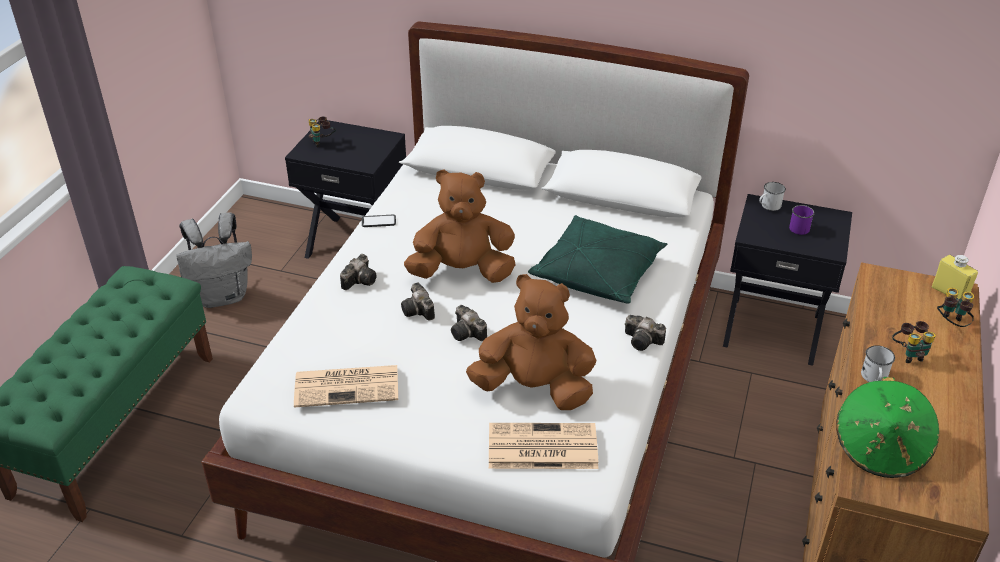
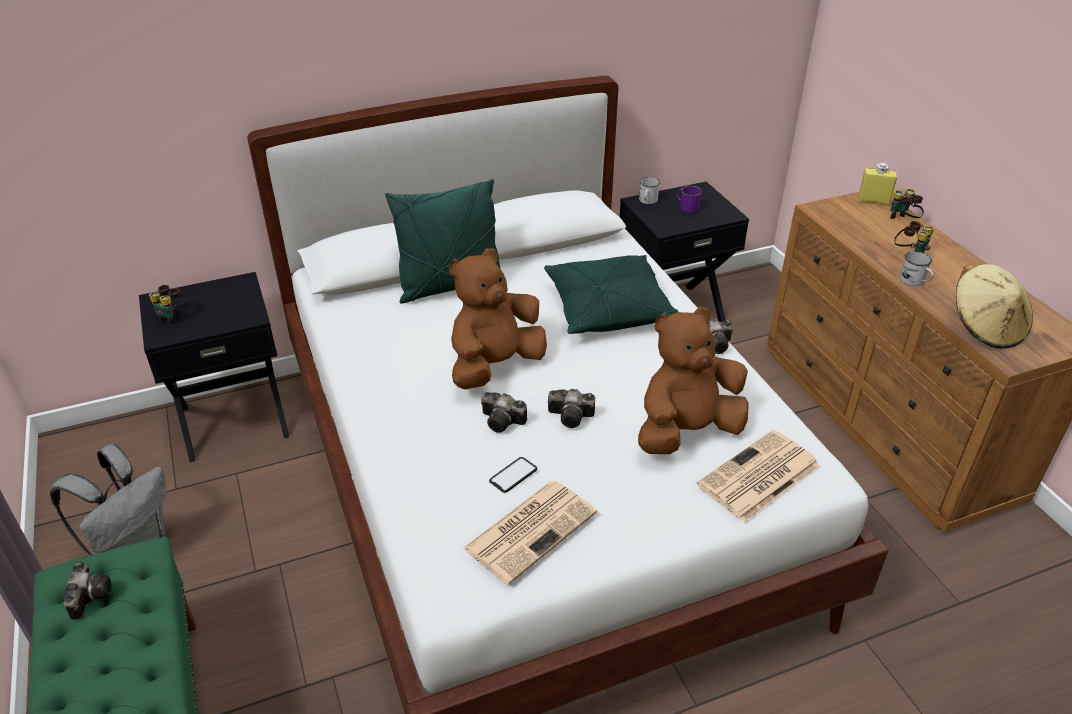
camera: 40 degrees left, 0 degrees up
camera [340,254,377,290] -> camera moved to [64,562,112,620]
phone [362,215,396,227] -> phone moved to [489,457,537,493]
green hat [836,377,939,478] -> beige hat [956,264,1033,349]
none -> green pillow [385,179,500,304]

